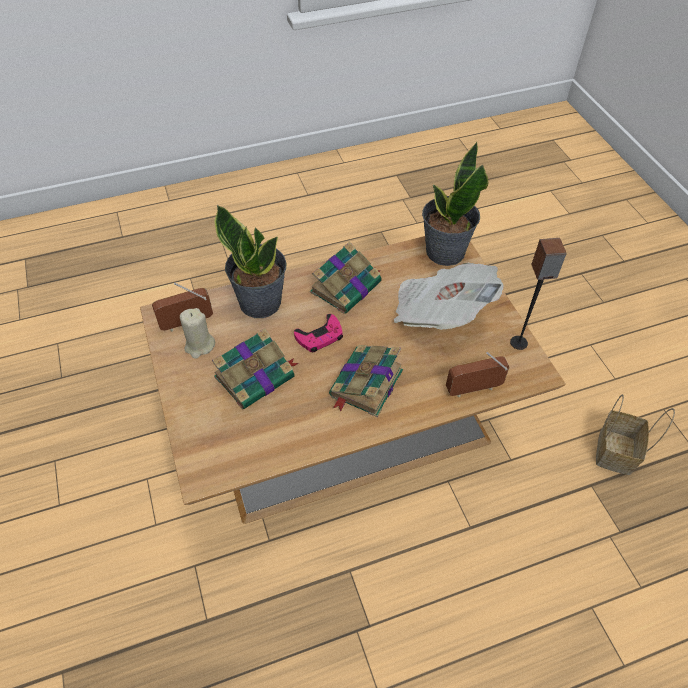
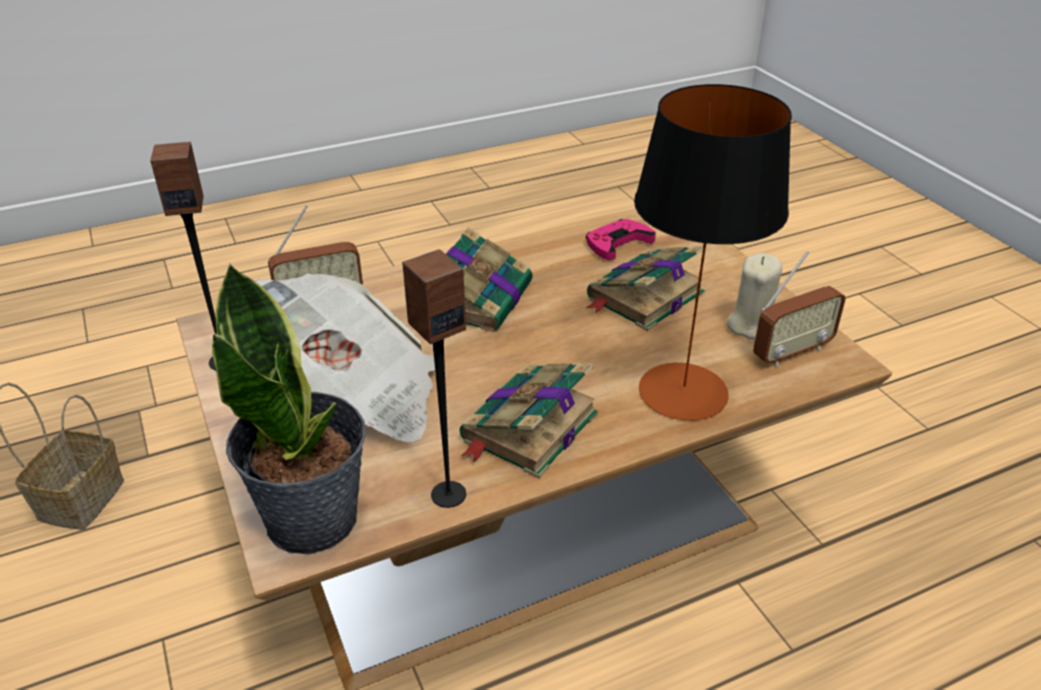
camera: 175 degrees right, 15 degrees down
potted plant [214,205,286,318] -> table lamp [634,84,792,421]
pink game controller [294,314,343,352] -> pink game controller moved to [586,219,656,260]
none -> speaker [402,249,466,508]

